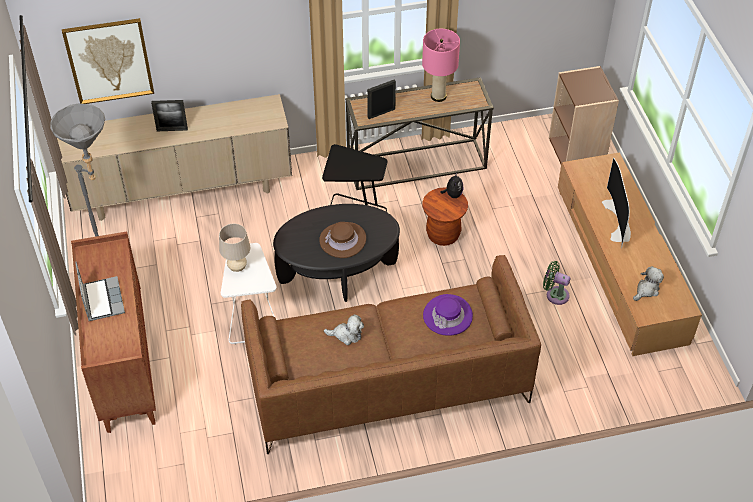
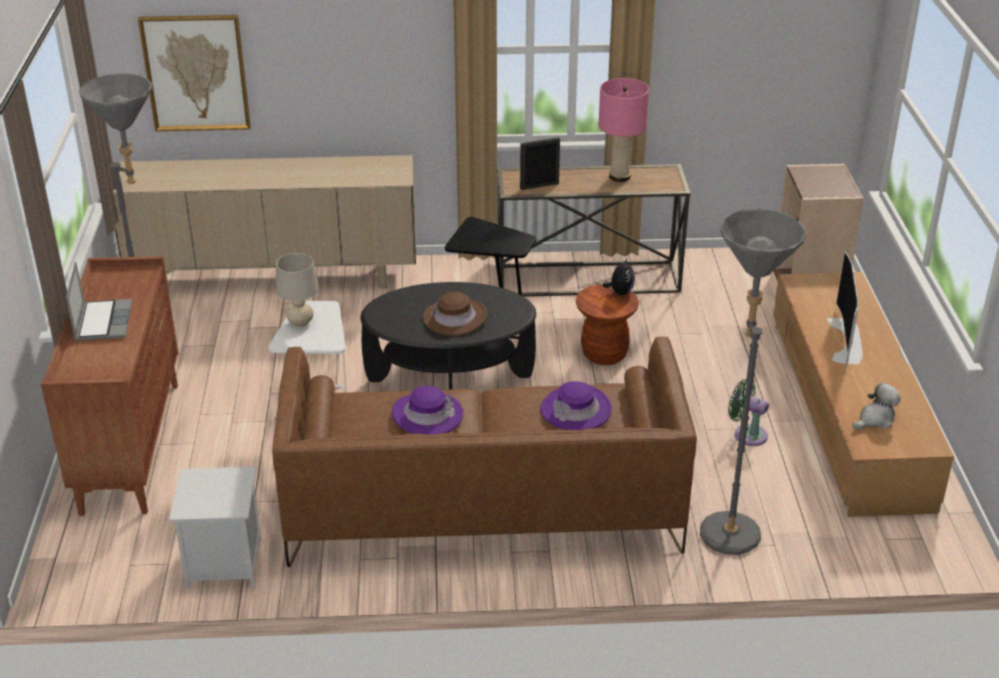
camera: 10 degrees right, 15 degrees down
picture frame [151,100,188,131] -> none
plush toy [324,314,364,345] -> purple hat [392,386,463,435]
none -> grey nightstand [169,467,261,589]
none -> grey floor lamp [700,208,807,555]

